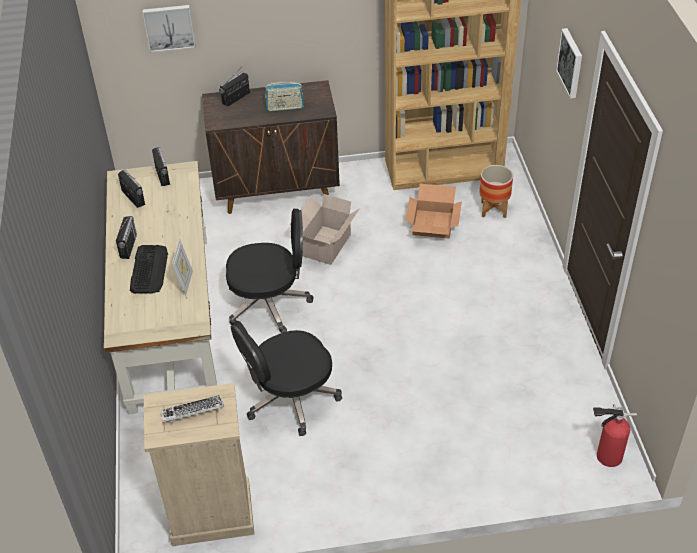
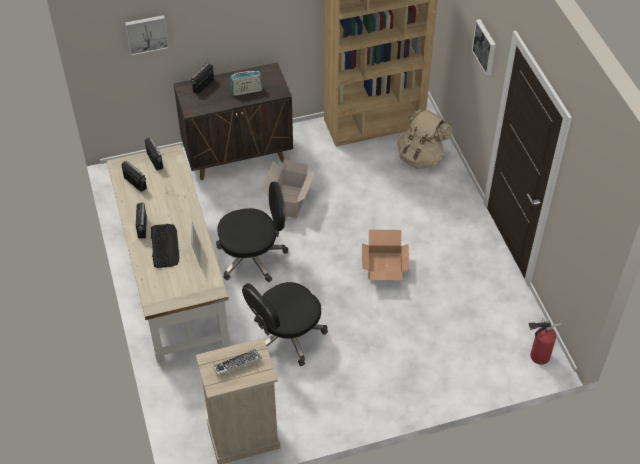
camera: 10 degrees left, 5 degrees up
cardboard box [405,184,462,238] -> cardboard box moved to [362,229,410,280]
planter [479,165,513,218] -> beige backpack [397,109,452,169]

